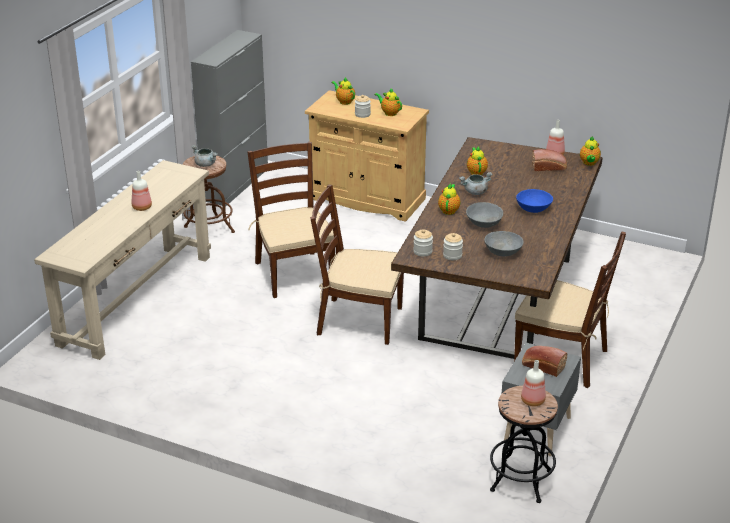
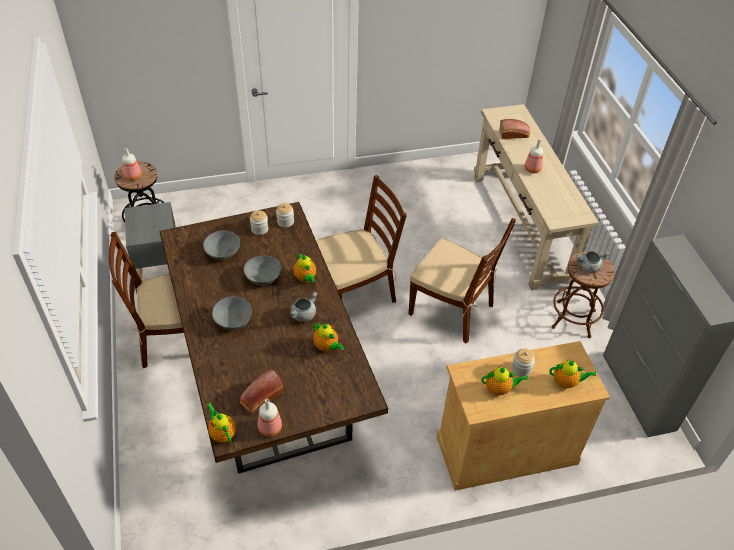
camera: 140 degrees right, 15 degrees up
blue bowl [516,189,553,213] -> grey bowl [212,296,252,330]
bread [522,346,567,377] -> bread moved to [500,119,530,139]

